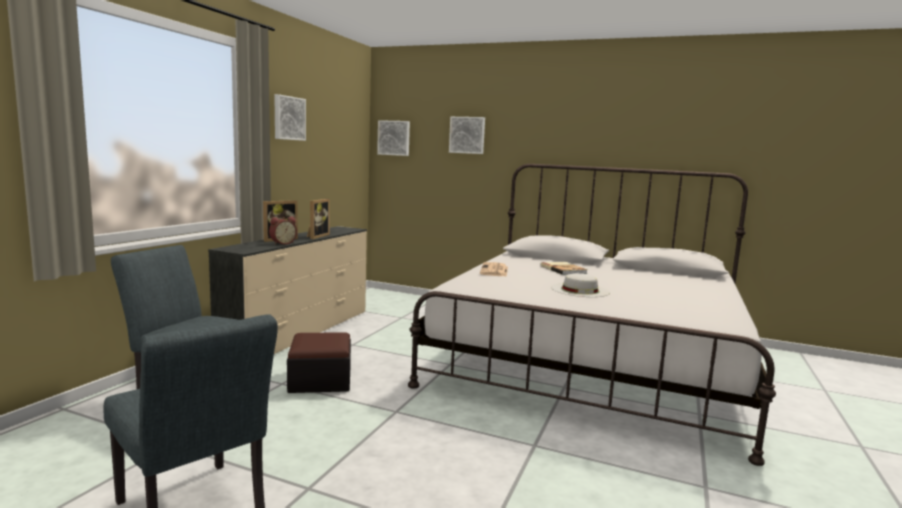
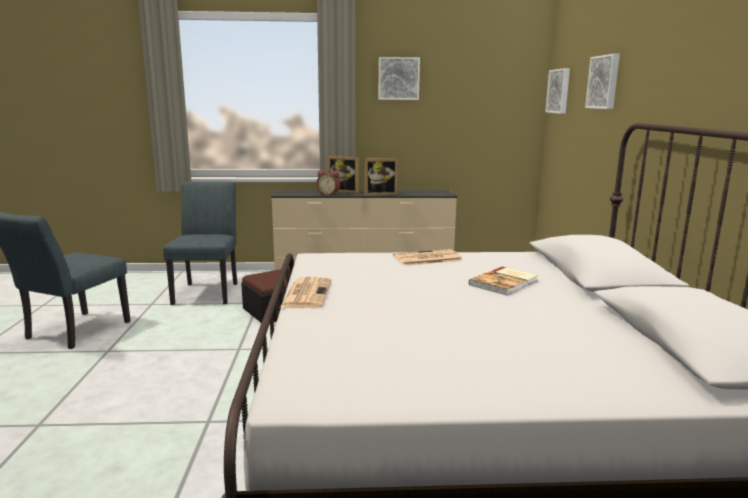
camera: 65 degrees right, 5 degrees up
white hat [551,273,610,297] -> none
none -> newspaper [280,277,331,308]

